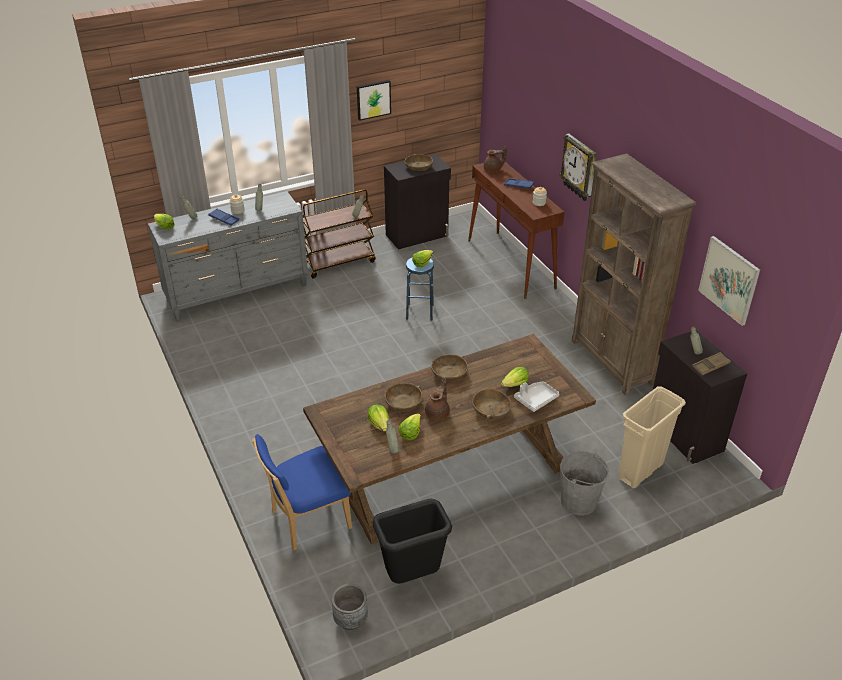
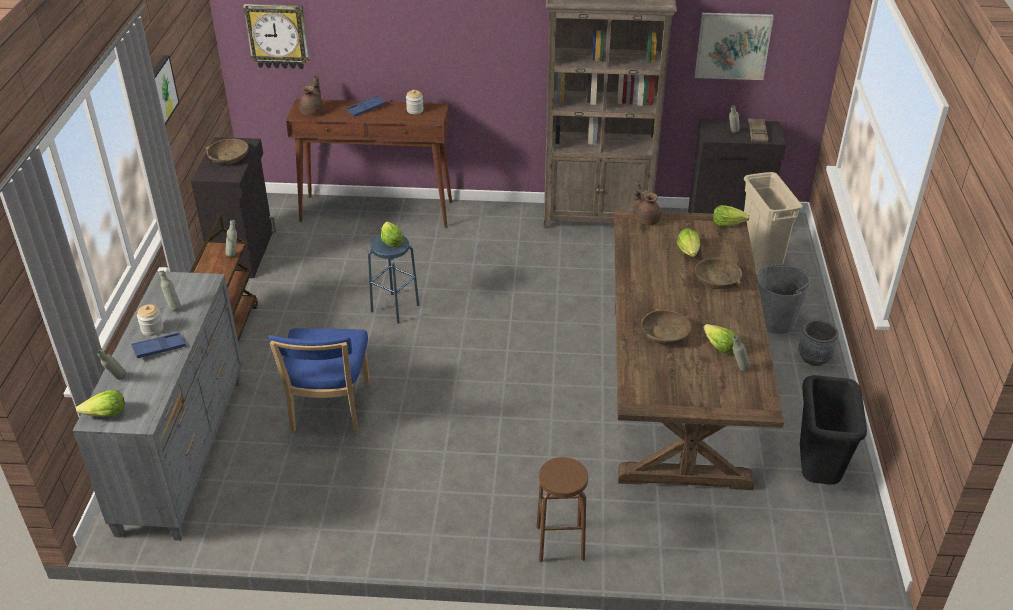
camera: 60 degrees left, 0 degrees up
blue chair [252,434,352,551] -> blue chair moved to [269,328,370,433]
grey planter [332,584,368,630] -> grey planter moved to [798,320,839,366]
lettuce [368,405,389,431] -> lettuce moved to [713,205,750,226]
brown teapot [425,378,450,420] -> brown teapot moved to [634,181,662,225]
brown bowl [431,354,468,382] -> none
grey tray [514,381,560,412] -> none
wall clock [560,134,597,201] -> wall clock moved to [243,4,309,69]
none -> brown stool [536,457,588,562]

